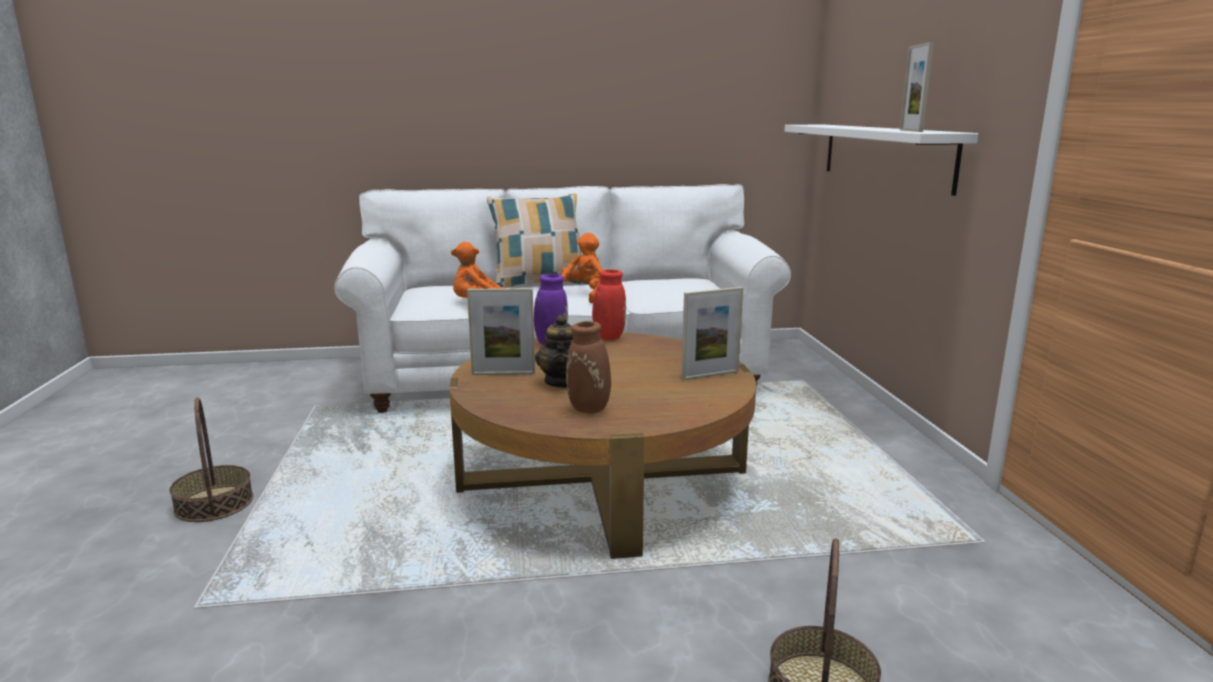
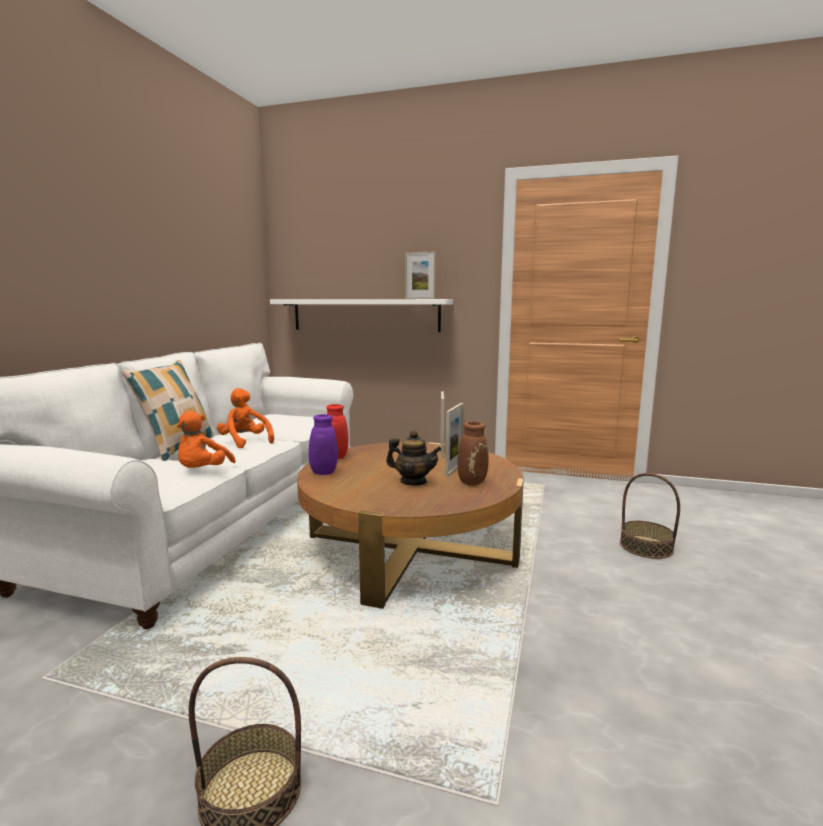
camera: 65 degrees left, 5 degrees down
picture frame [467,288,535,375] -> picture frame moved to [445,403,464,476]

